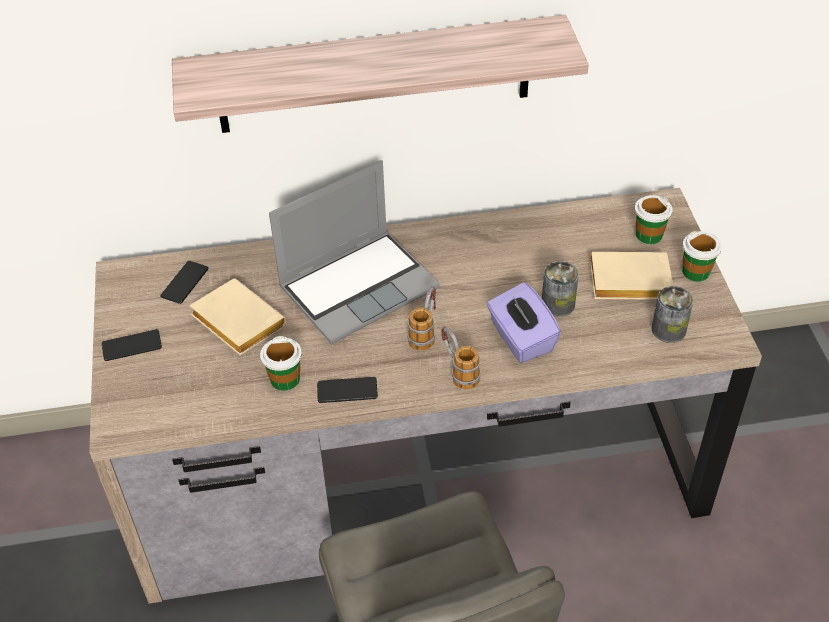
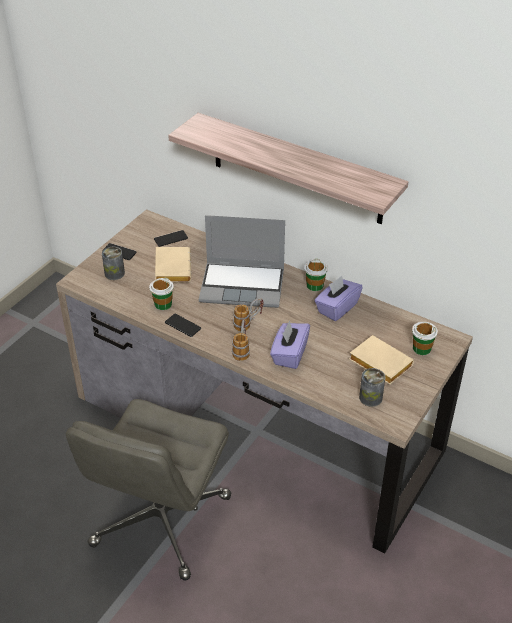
camera: 40 degrees right, 5 degrees down
can [542,261,579,317] -> can moved to [102,247,125,280]
cup [682,231,722,282] -> cup moved to [304,259,328,291]
none -> purple tissue box [314,276,363,321]

